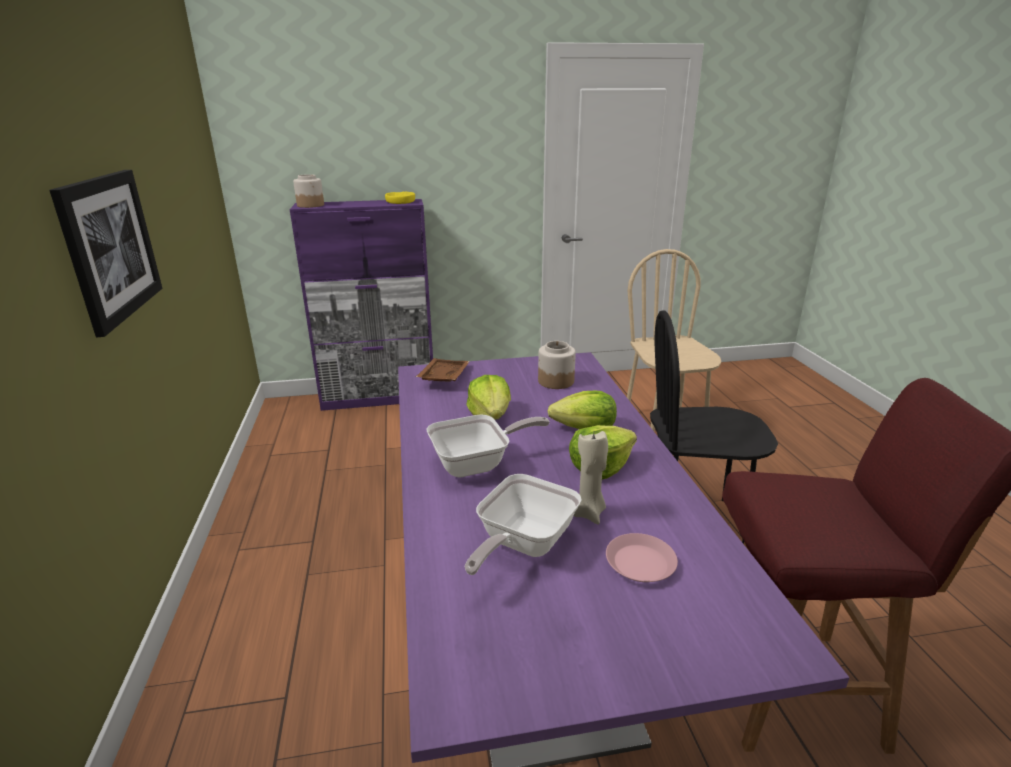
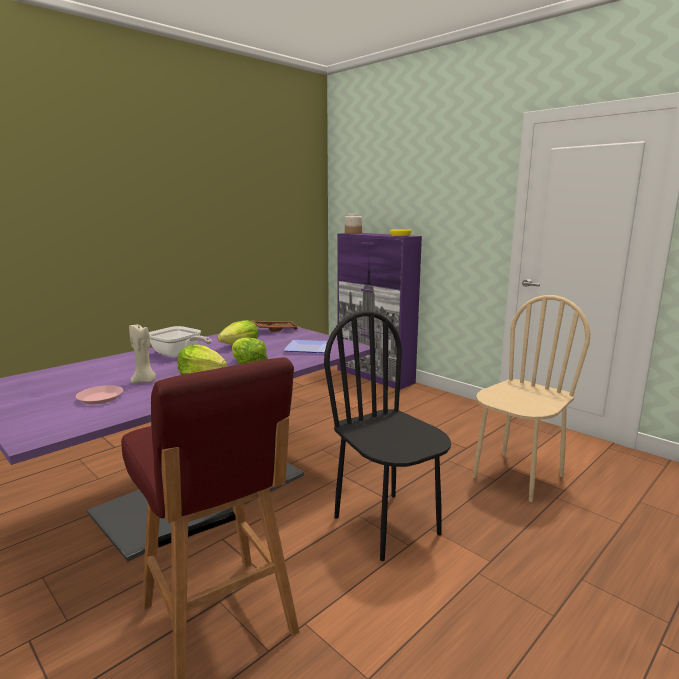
camera: 55 degrees right, 10 degrees down
picture [49,170,162,337] -> none
frying pan [465,474,582,575] -> none
jar [538,341,576,389] -> plate [283,340,328,353]

